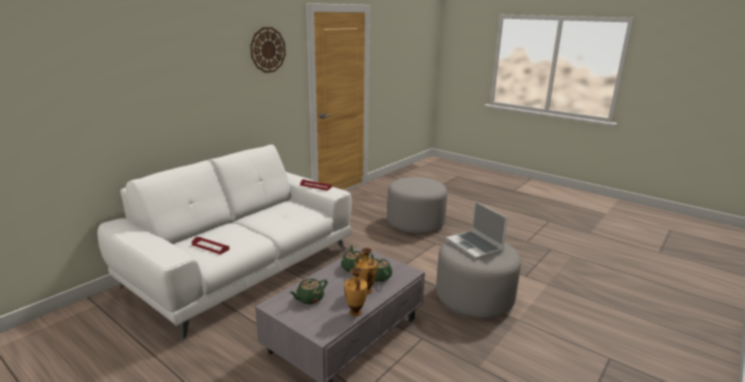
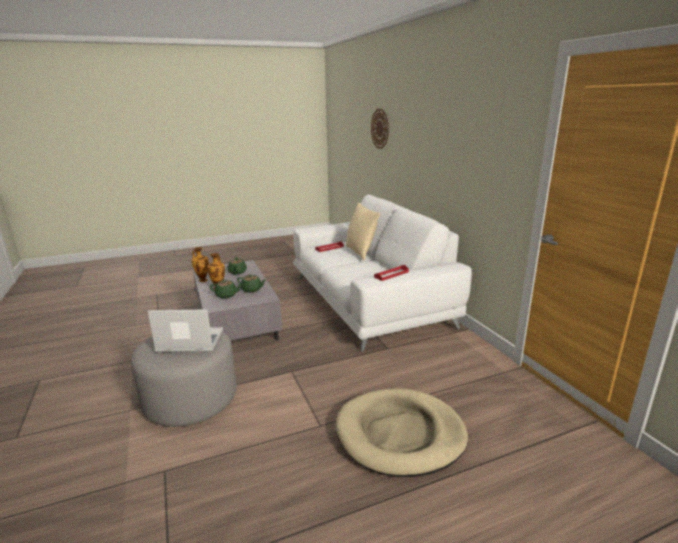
camera: 120 degrees right, 0 degrees up
wall clock [250,27,286,73] -> wall clock moved to [371,109,389,149]
grey ottoman [387,177,447,234] -> beige dog bed [336,388,468,477]
none -> beige pillow [346,203,380,260]

